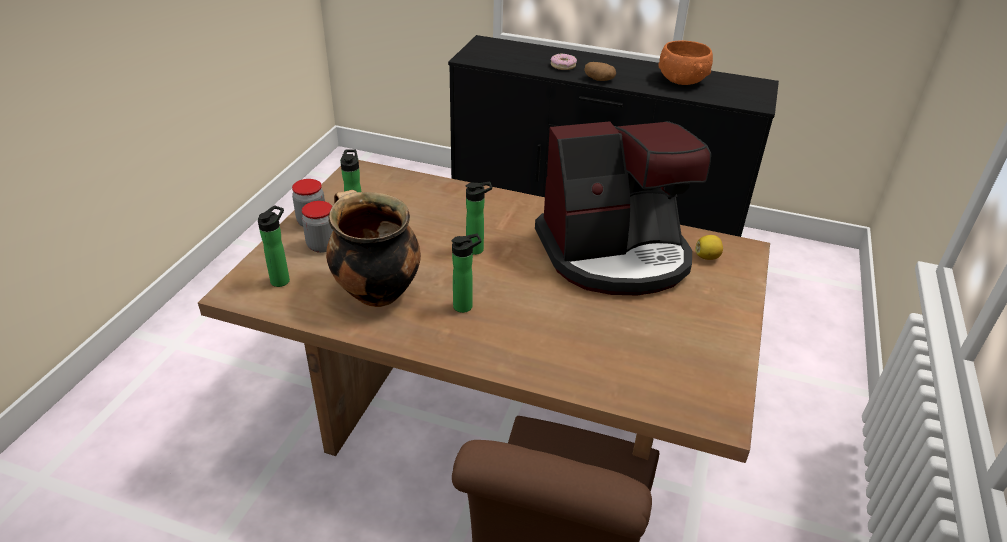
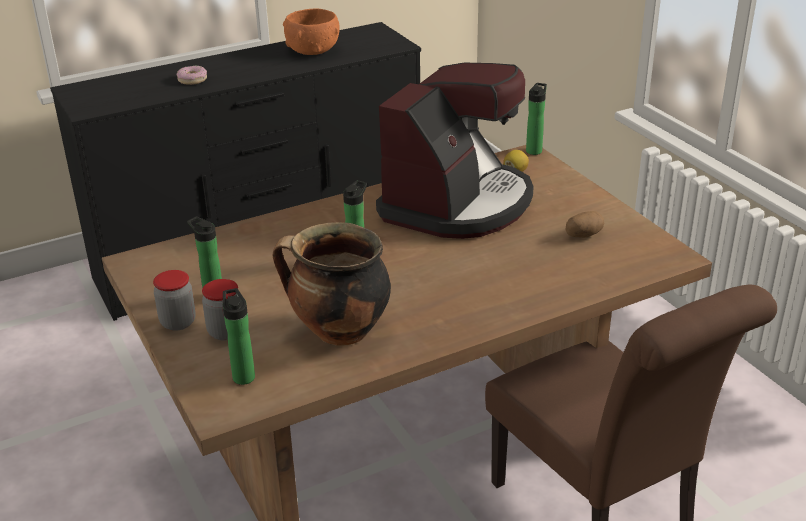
camera: 45 degrees left, 5 degrees down
bottle [452,234,481,313] -> bottle moved to [526,83,547,155]
potato [584,62,616,81] -> potato moved to [566,211,604,238]

